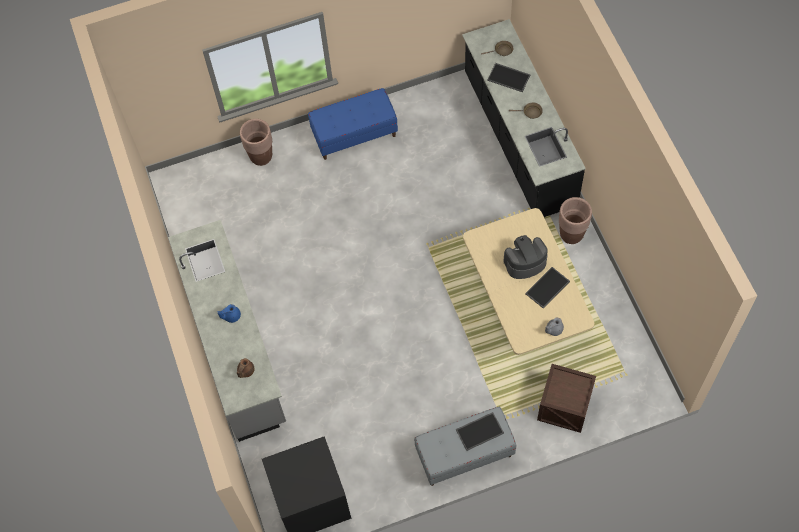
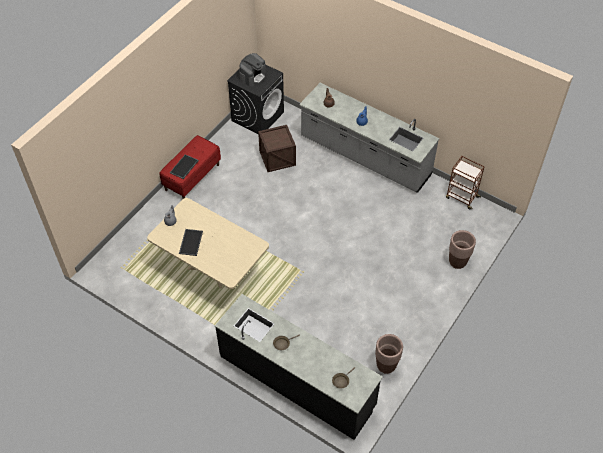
camera: 140 degrees right, 10 degrees down
blue bench [308,88,398,160] -> none
grey bench [414,407,516,486] -> red bench [159,135,221,199]
tray [487,63,530,92] -> none
coffee machine [503,235,548,279] -> coffee machine moved to [239,53,266,87]
crate [537,364,596,433] -> crate moved to [258,125,296,172]
brown planter [559,197,592,244] -> brown planter moved to [375,334,403,374]
none -> brown cart [446,156,484,210]

